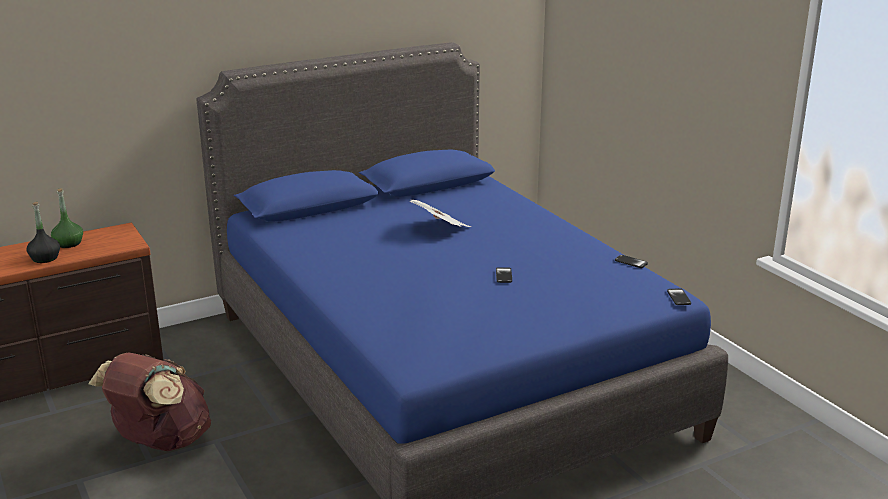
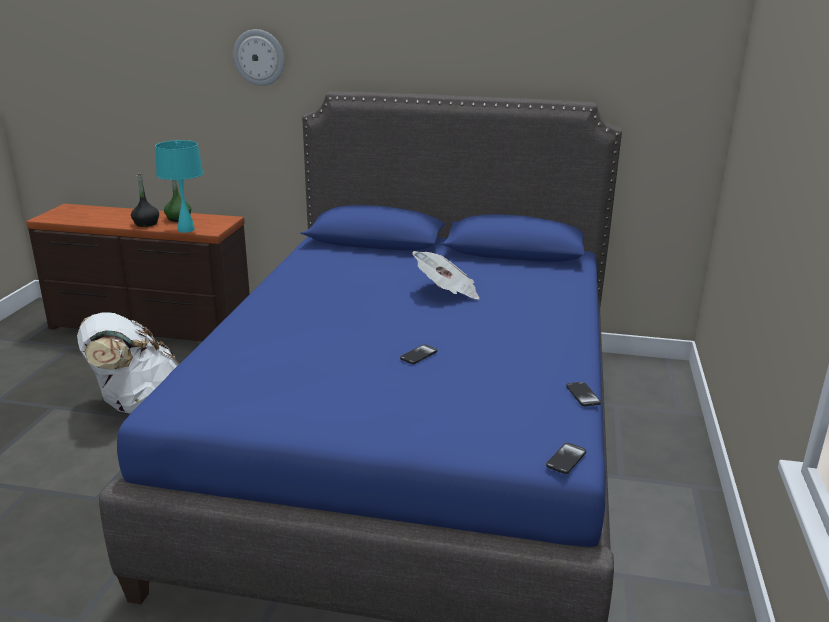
camera: 40 degrees right, 0 degrees up
brown backpack [88,353,211,451] -> white backpack [77,312,179,414]
none -> turquoise table lamp [155,140,203,233]
none -> wall clock [233,29,285,86]

